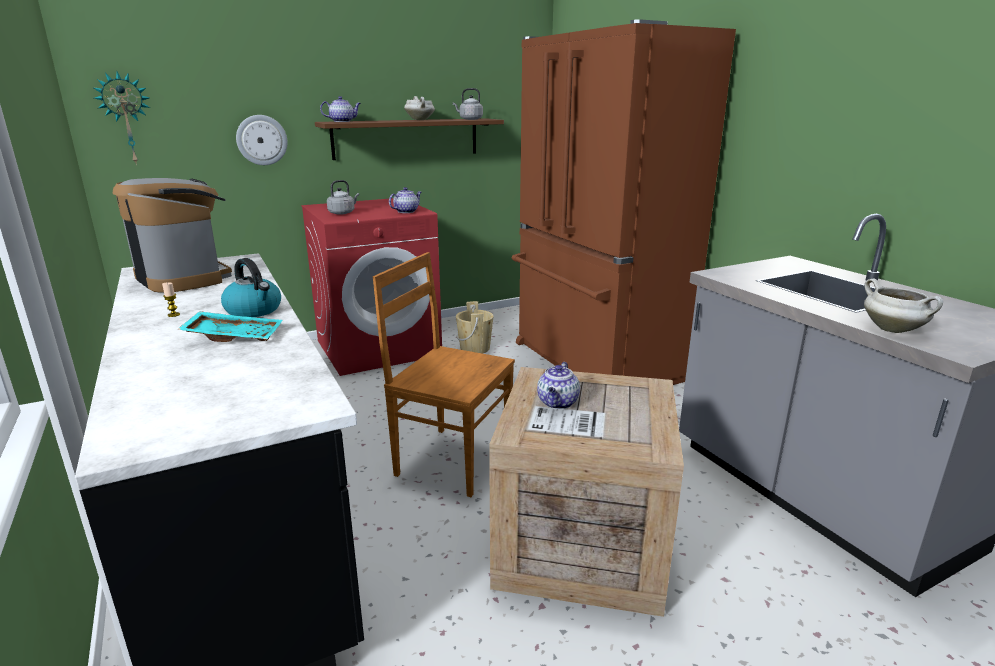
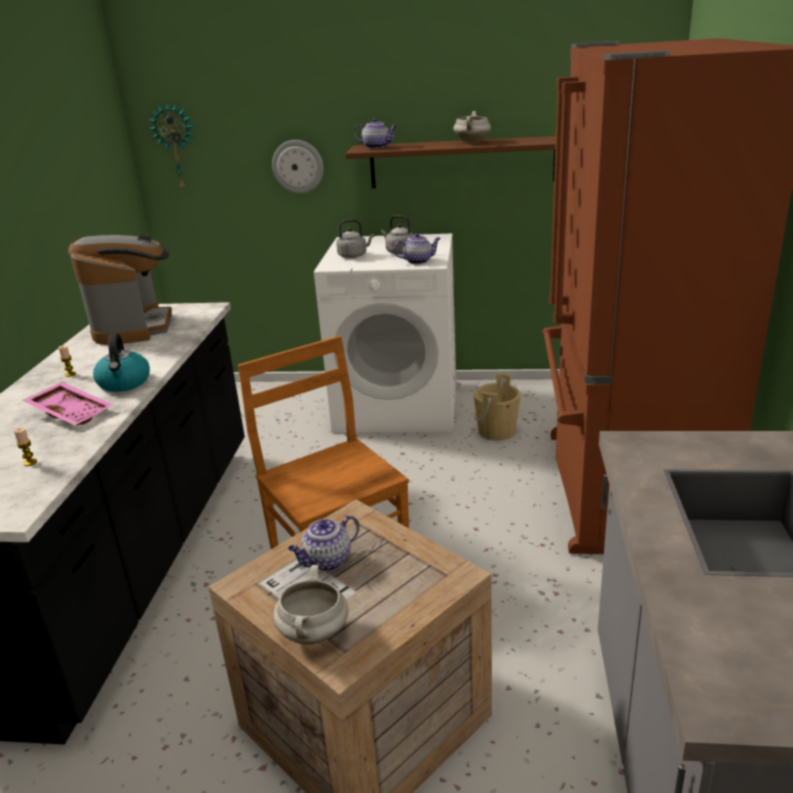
camera: 35 degrees right, 5 degrees up
turquoise tray [177,311,283,342] -> pink tray [23,382,113,426]
red washing machine [301,198,442,376] -> white washing machine [314,234,456,433]
grey kettle [453,88,483,120] -> grey kettle moved to [381,215,414,254]
white cooking pot [864,278,943,333] -> white cooking pot moved to [274,565,348,645]
none -> candle [14,428,37,466]

